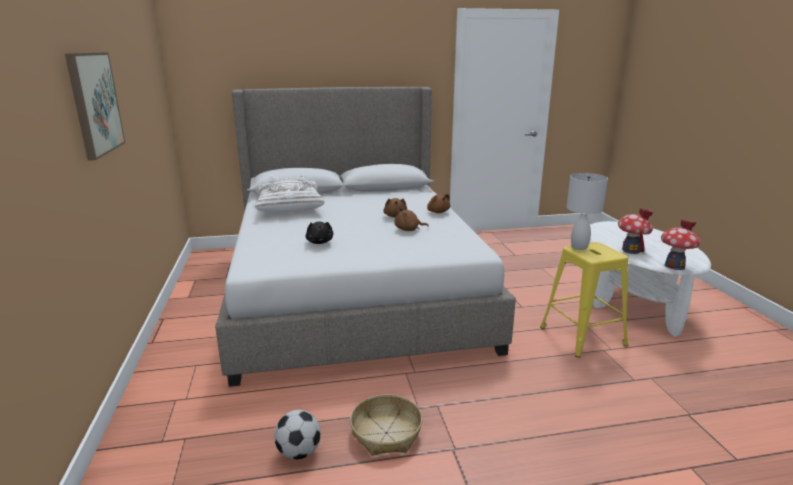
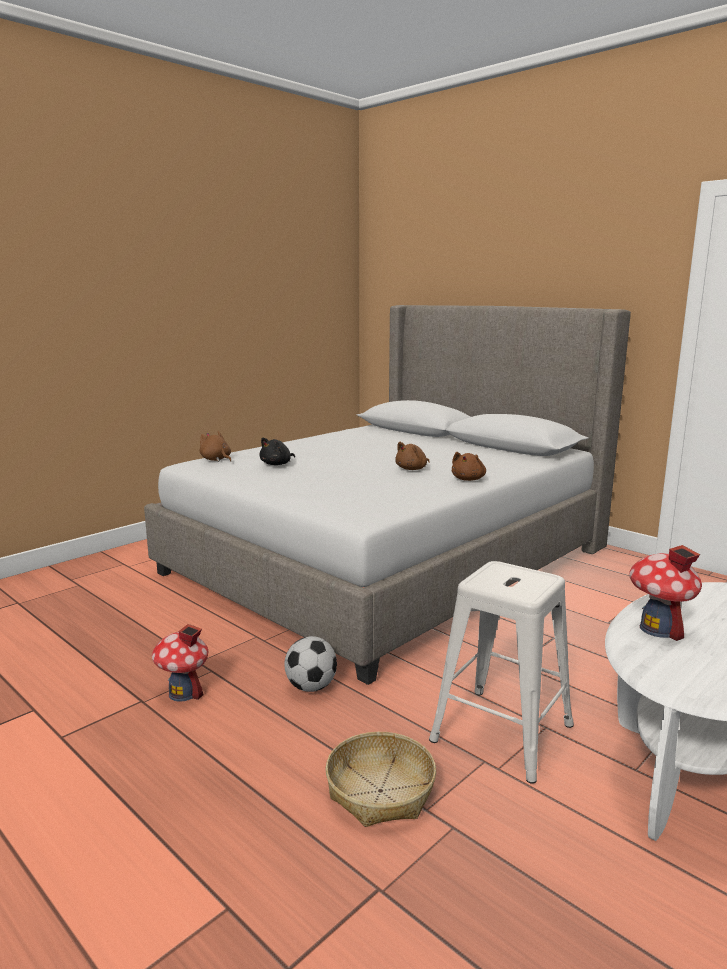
camera: 55 degrees right, 5 degrees down
picture [65,52,125,161] -> none
white pillow [255,174,324,212] -> none
football [274,409,321,459] -> football moved to [284,636,337,692]
basket [350,394,423,456] -> basket moved to [326,732,436,827]
brown plush toy [395,207,429,231] -> brown plush toy moved to [200,431,231,462]
yellow stool [540,242,628,357] -> white stool [429,561,574,784]
white table lamp [566,173,608,250] -> none
toy house [661,220,701,270] -> toy house moved to [152,624,208,702]

